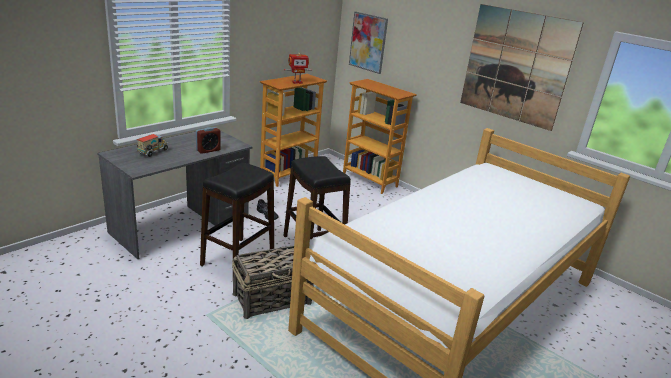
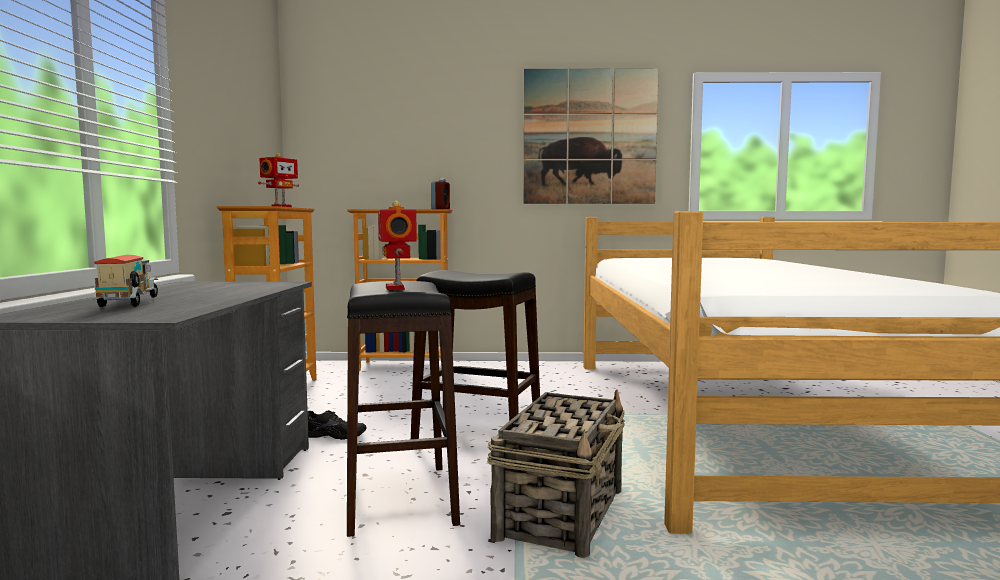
camera: 40 degrees left, 20 degrees down
alarm clock [196,127,221,154] -> alarm clock moved to [431,179,450,209]
picture [349,12,388,74] -> none
none -> toy robot [378,201,417,290]

